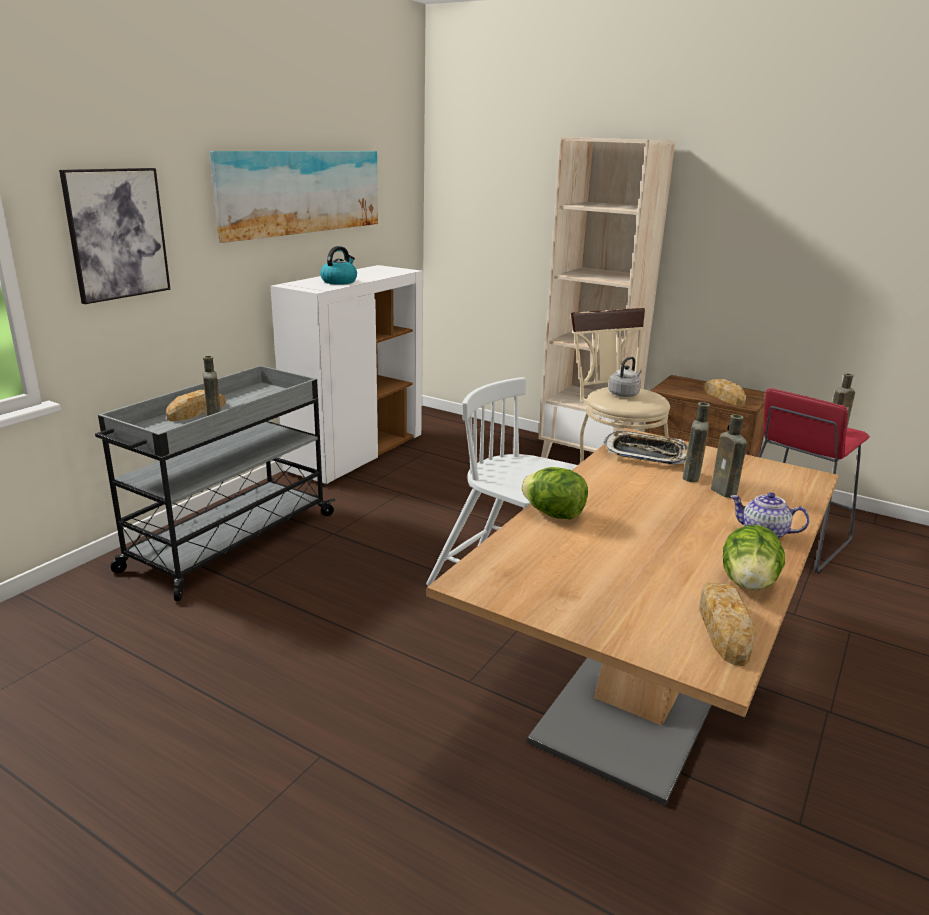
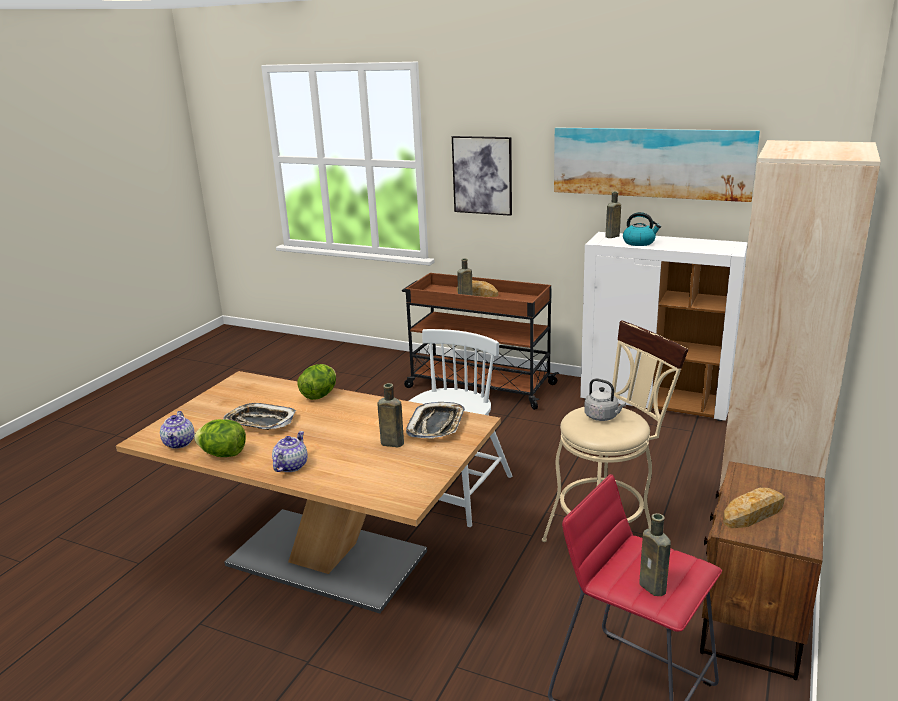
camera: 85 degrees right, 0 degrees up
grey cart [95,365,336,601] -> brown cart [402,273,559,410]
bread [699,583,756,666] -> teapot [160,411,194,449]
brown bottle [711,415,747,498] -> brown bottle moved to [606,192,621,238]
none -> tray [223,403,296,430]

